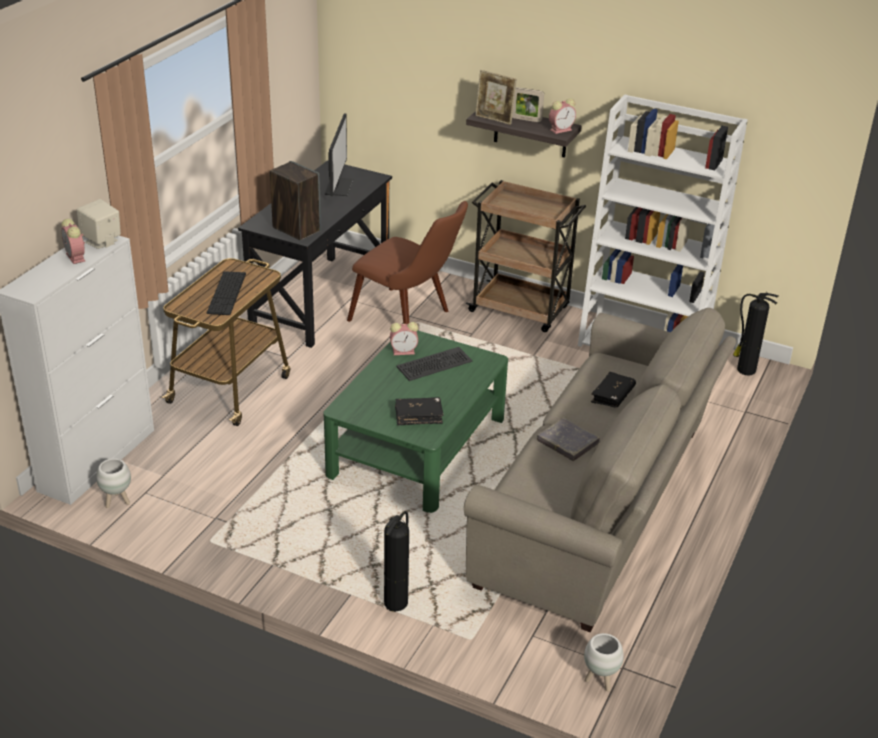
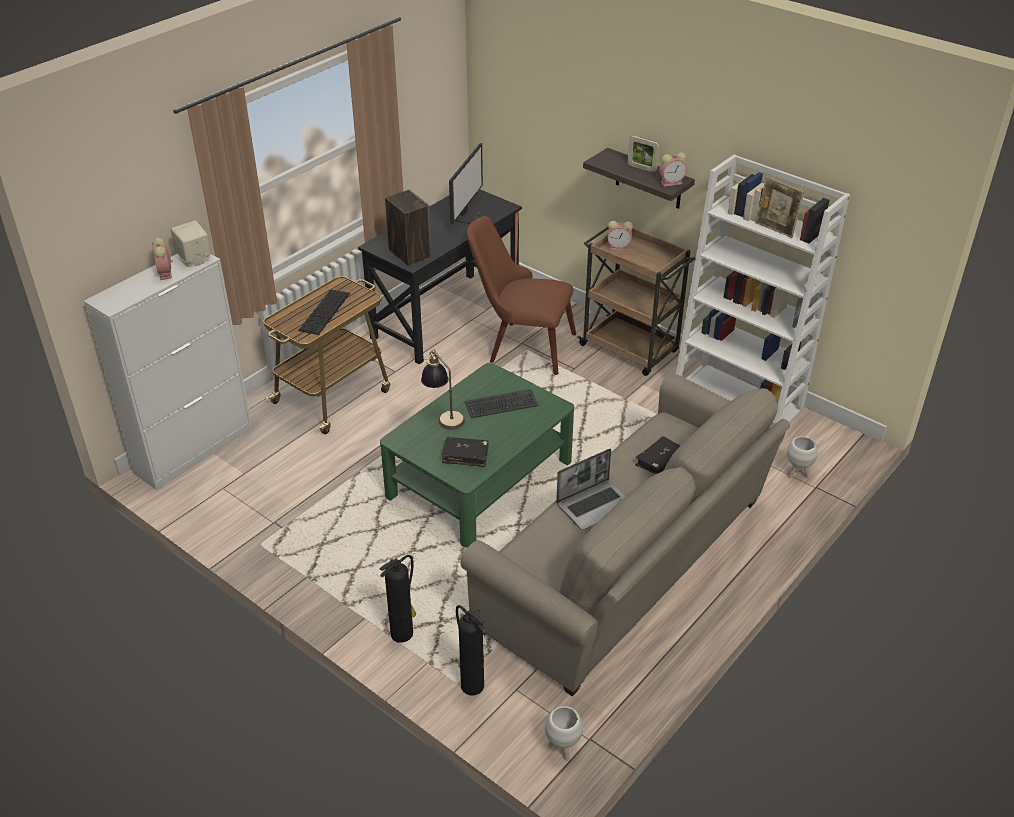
camera: 15 degrees right, 5 degrees up
white planter [96,458,131,508] -> white planter moved to [787,436,818,478]
brown chair [347,201,468,324] -> brown chair turned 150 degrees clockwise [467,216,576,375]
alarm clock [390,322,418,355] -> alarm clock moved to [607,221,633,251]
picture frame [475,70,517,125] -> picture frame moved to [756,176,804,238]
grey book [537,418,600,461] -> laptop [556,448,626,530]
fire extinguisher [733,293,779,375] -> fire extinguisher moved to [456,605,484,695]
none -> table lamp [421,349,465,430]

